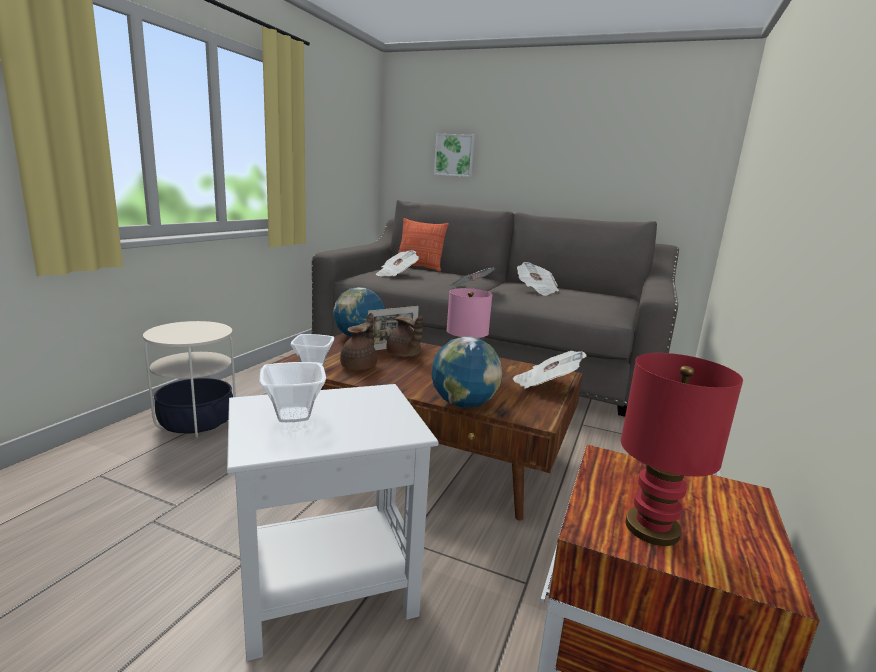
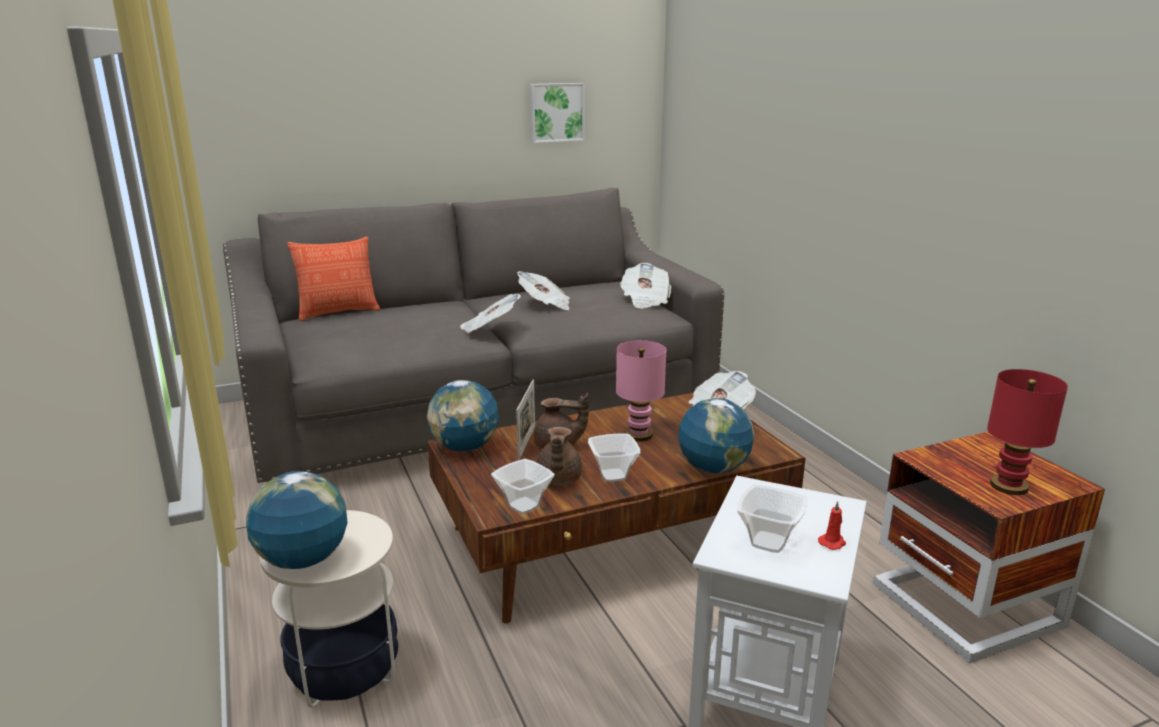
camera: 45 degrees left, 5 degrees up
brown teapot [340,313,377,370] -> brown teapot turned 150 degrees counterclockwise [536,427,582,485]
newspaper [376,250,419,276] -> newspaper moved to [620,263,671,309]
picture [434,134,475,177] -> picture moved to [530,83,585,143]
none -> globe [246,471,348,569]
none -> bowl [588,433,640,482]
none -> red candle [818,501,846,550]

